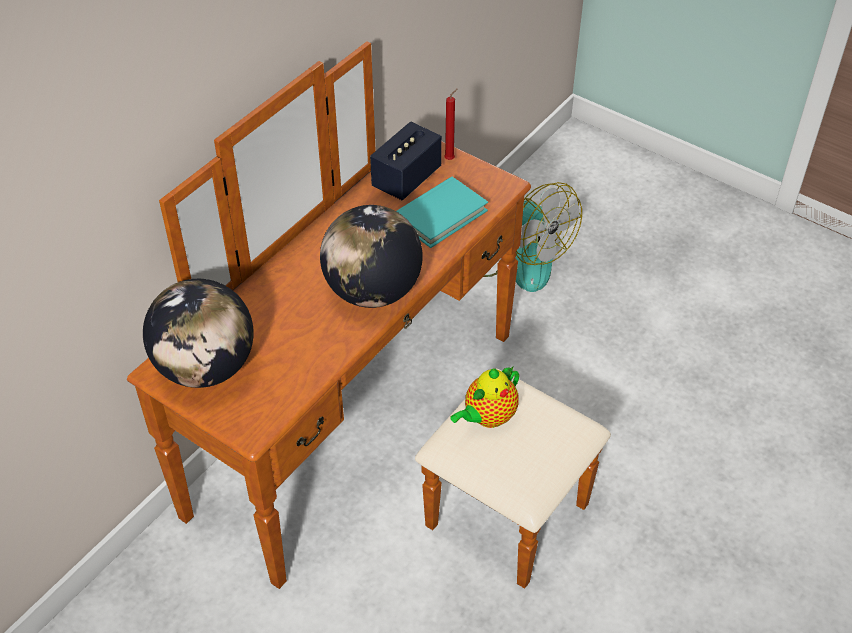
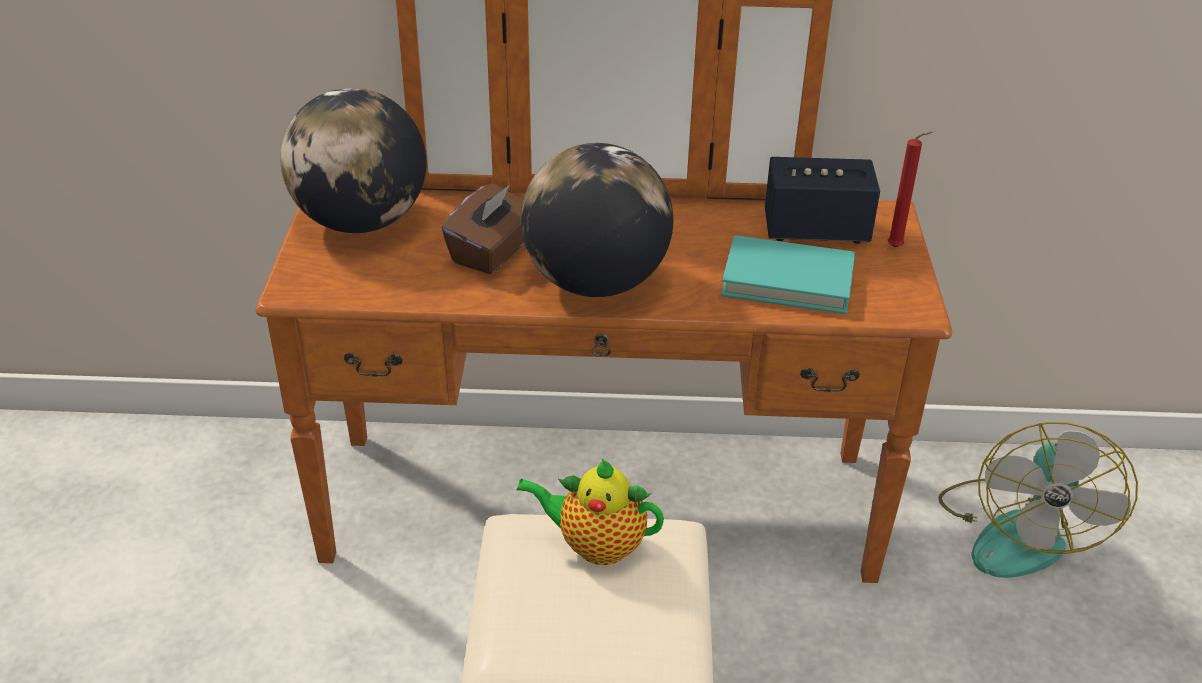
camera: 55 degrees right, 10 degrees down
none -> brown tissue box [442,183,524,274]

